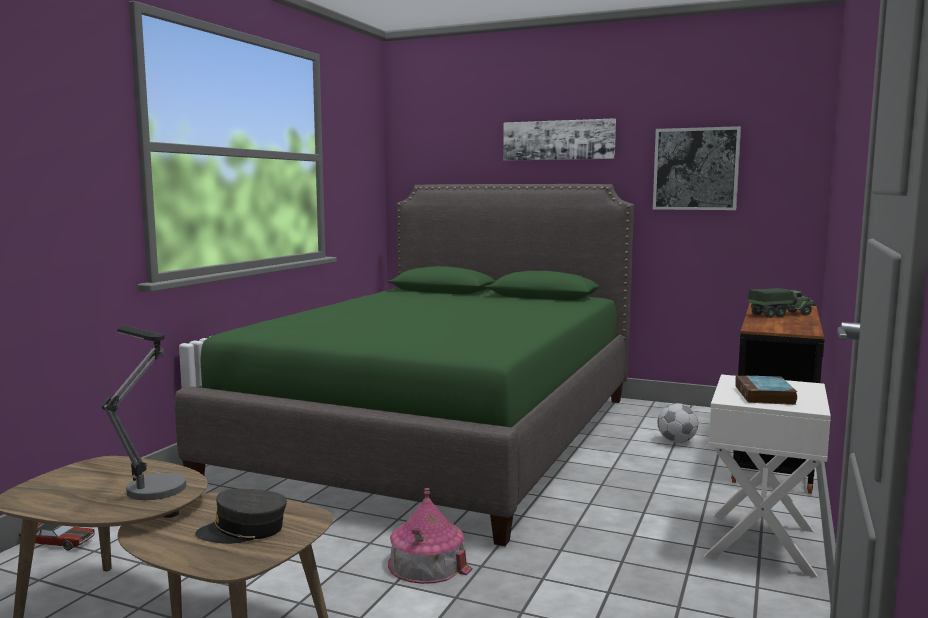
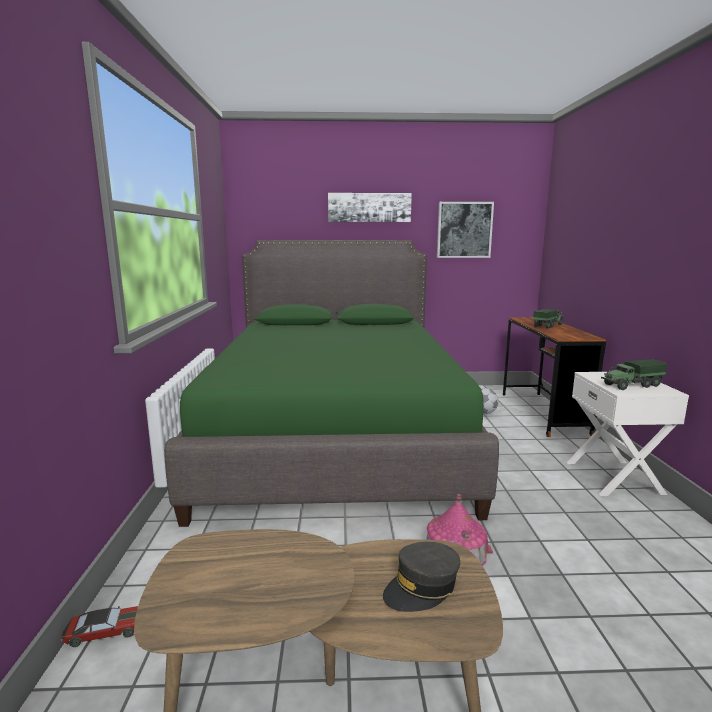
camera: 25 degrees left, 5 degrees up
table lamp [102,326,186,500] -> none
book [735,375,797,405] -> toy truck [601,359,667,390]

